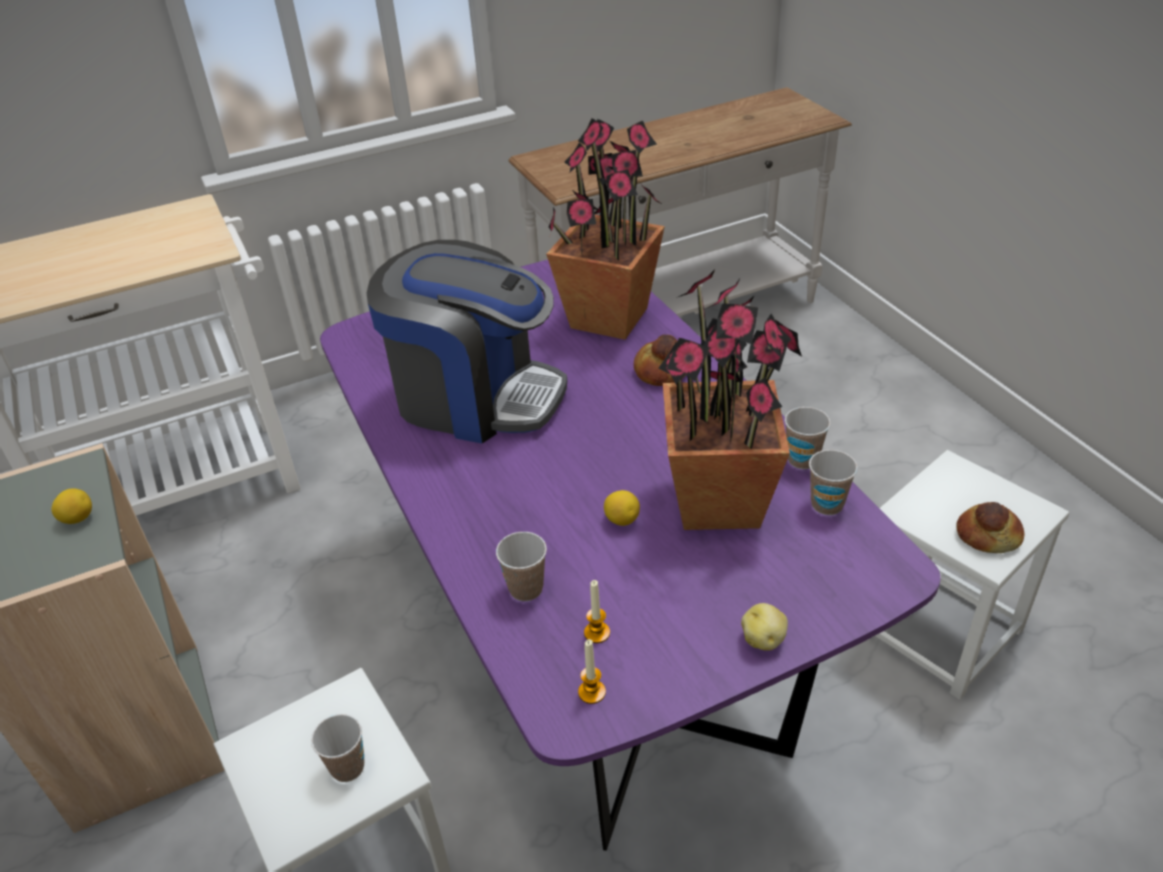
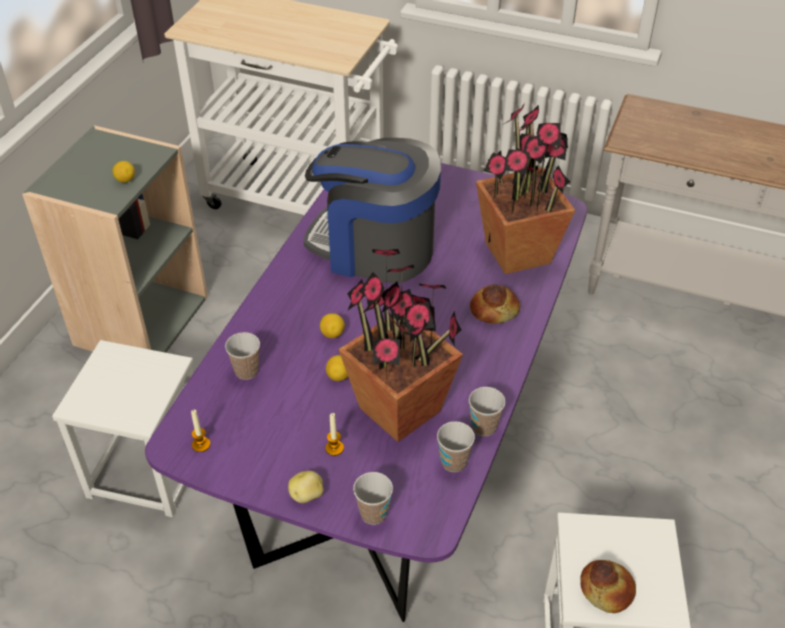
camera: 45 degrees right, 5 degrees up
cup [311,714,364,782] -> cup moved to [353,472,393,525]
coffee machine [367,240,567,443] -> coffee machine turned 135 degrees clockwise [304,138,441,283]
candle [584,580,610,643] -> candle moved to [325,413,344,456]
none -> lemon [320,313,345,338]

